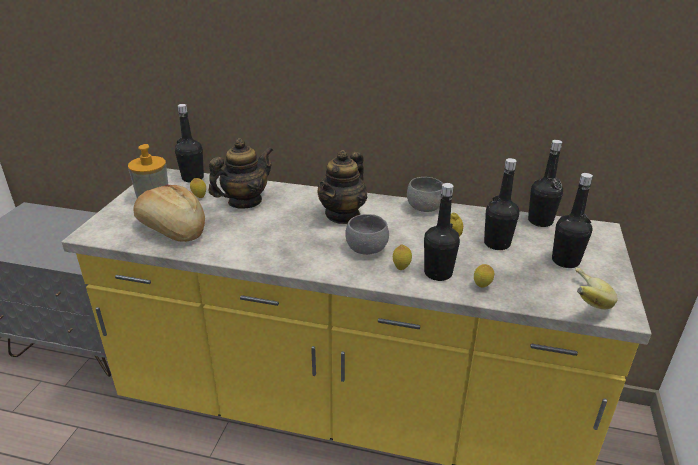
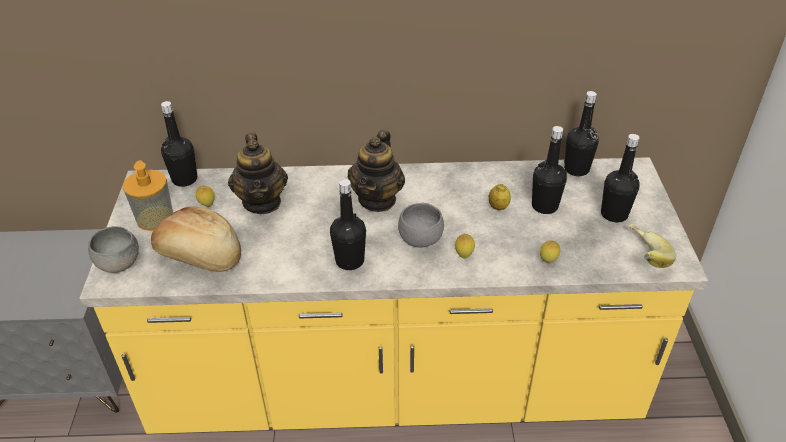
camera: 15 degrees left, 10 degrees up
teapot [209,138,273,209] -> teapot turned 135 degrees clockwise [228,133,288,214]
grey bowl [407,177,443,212] -> grey bowl moved to [88,226,139,273]
black bottle [424,183,460,281] -> black bottle moved to [330,179,366,270]

